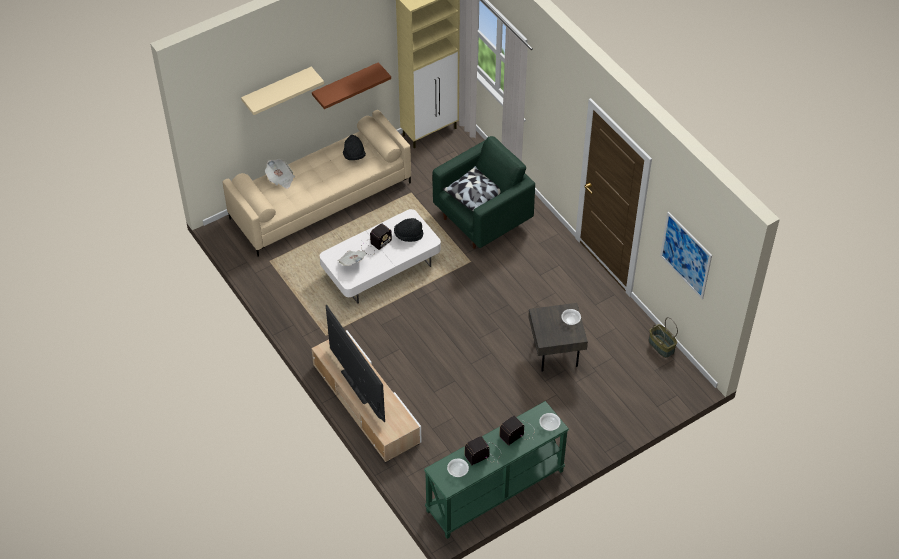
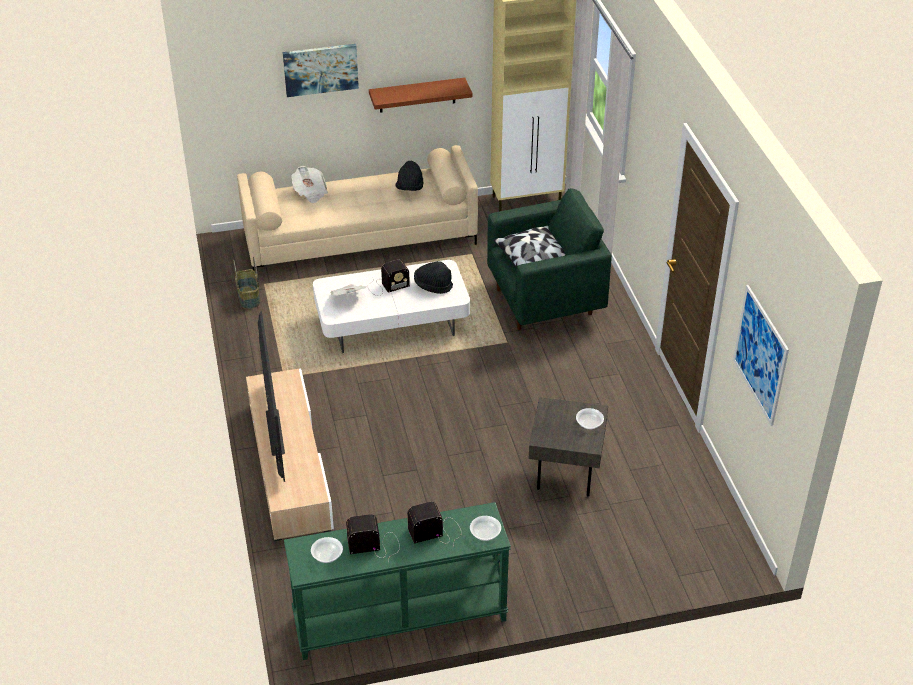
camera: 20 degrees right, 10 degrees down
beige shelf [241,67,324,115] -> picture [283,44,359,97]
basket [648,317,678,358] -> basket moved to [233,257,260,309]

